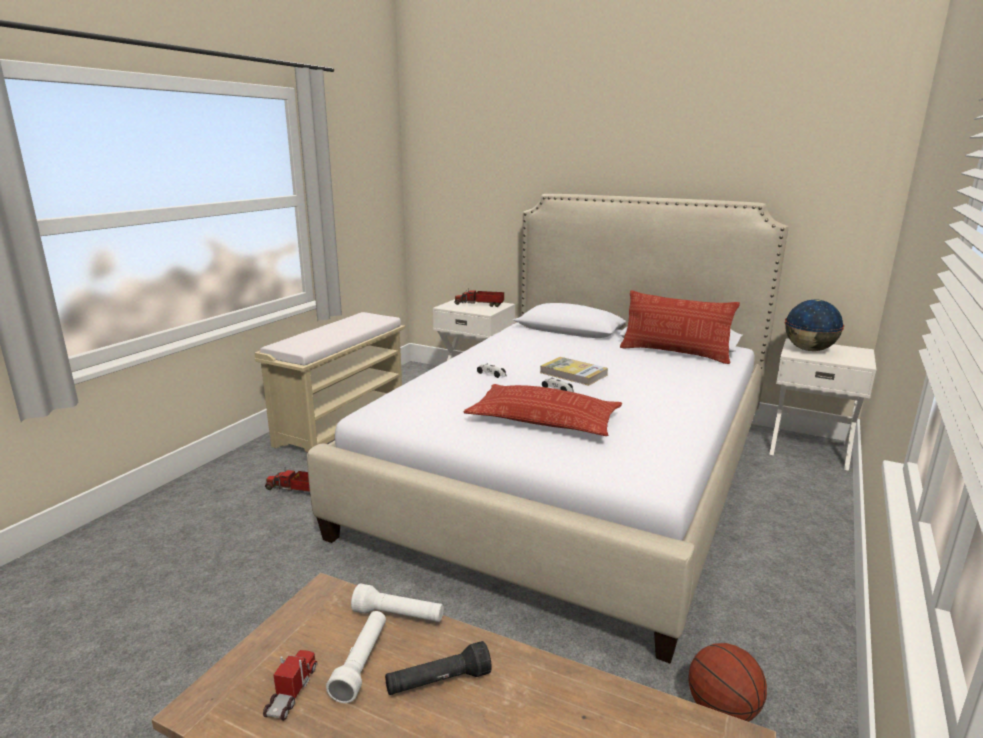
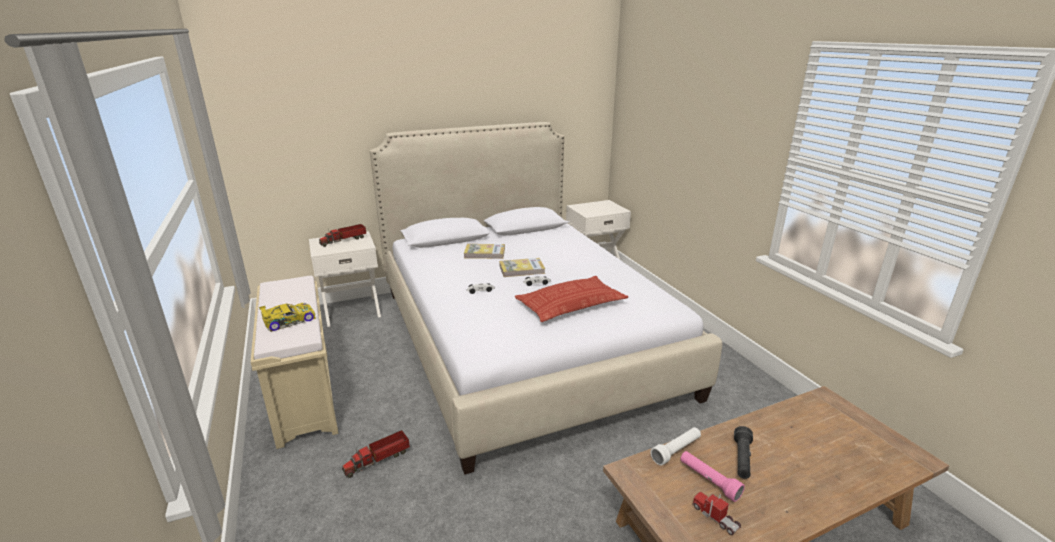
camera: 50 degrees left, 5 degrees up
white flashlight [326,611,386,703] -> pink flashlight [680,451,745,502]
pillow [620,290,740,364] -> none
basketball [689,643,767,722] -> none
globe [785,300,844,351] -> none
none -> toy car [259,303,316,332]
none -> book [464,244,505,259]

